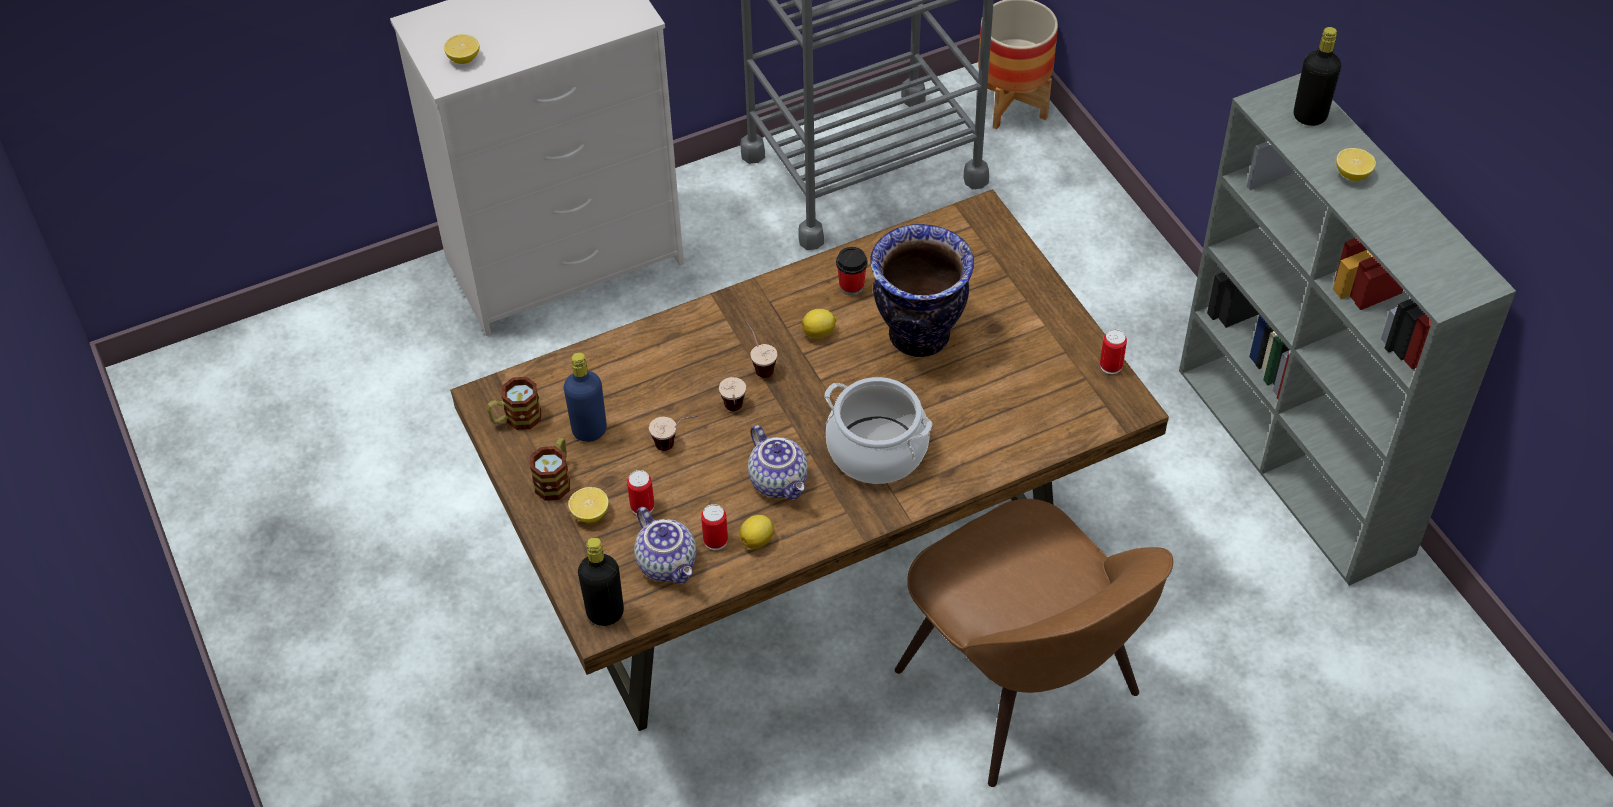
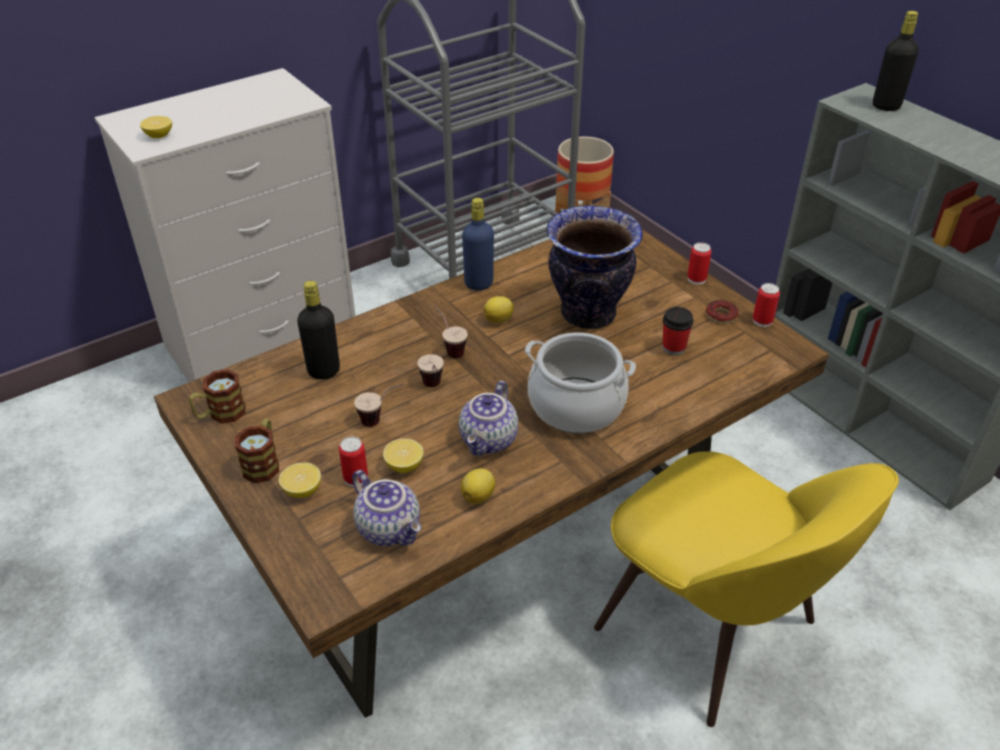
camera: 10 degrees left, 10 degrees down
blue bottle [564,352,607,442] -> blue bottle moved to [462,198,494,290]
black bottle [578,538,624,626] -> black bottle moved to [297,281,340,379]
can [701,504,728,550] -> can moved to [687,242,712,285]
teapot [748,425,808,500] -> teapot turned 60 degrees clockwise [459,380,518,456]
cup [836,247,868,296] -> cup moved to [663,307,694,355]
brown chair [895,499,1173,787] -> yellow chair [594,451,899,727]
lemon [1336,148,1376,181] -> lemon moved to [383,439,424,473]
none -> donut [706,300,738,324]

